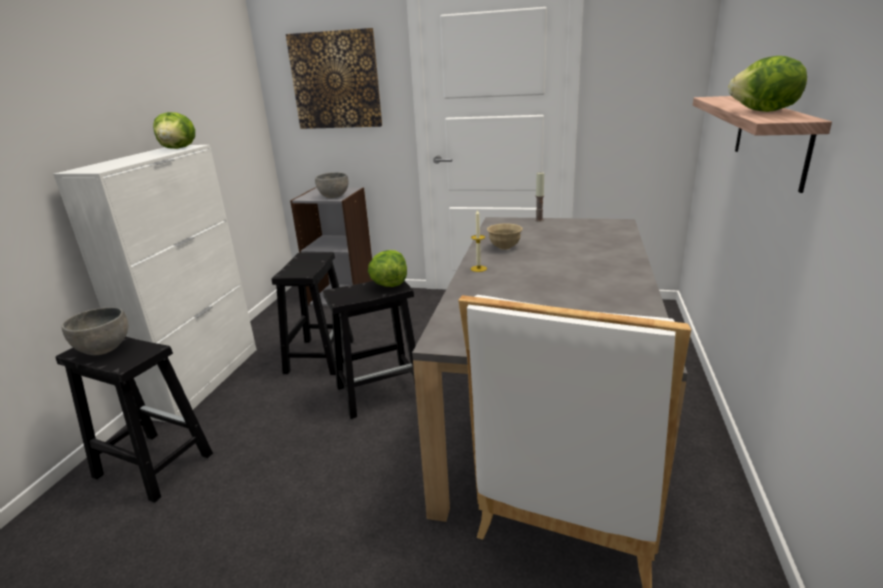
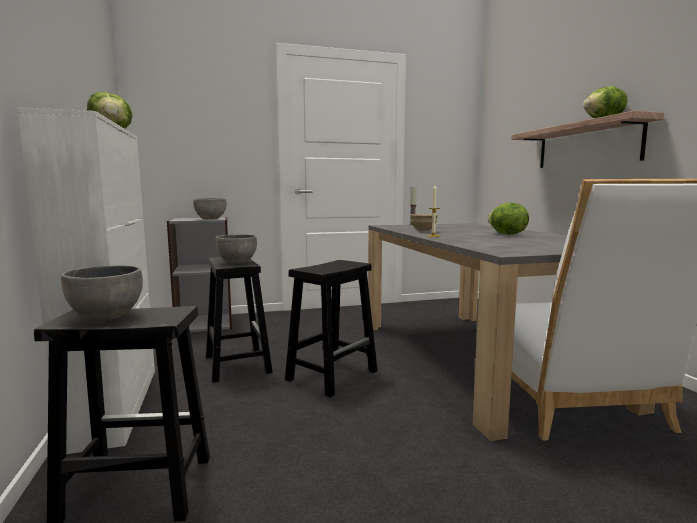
camera: 30 degrees left, 15 degrees down
picture [286,28,382,129] -> none
lettuce [368,250,407,287] -> lettuce moved to [488,203,529,235]
none -> grey bowl [216,234,257,264]

